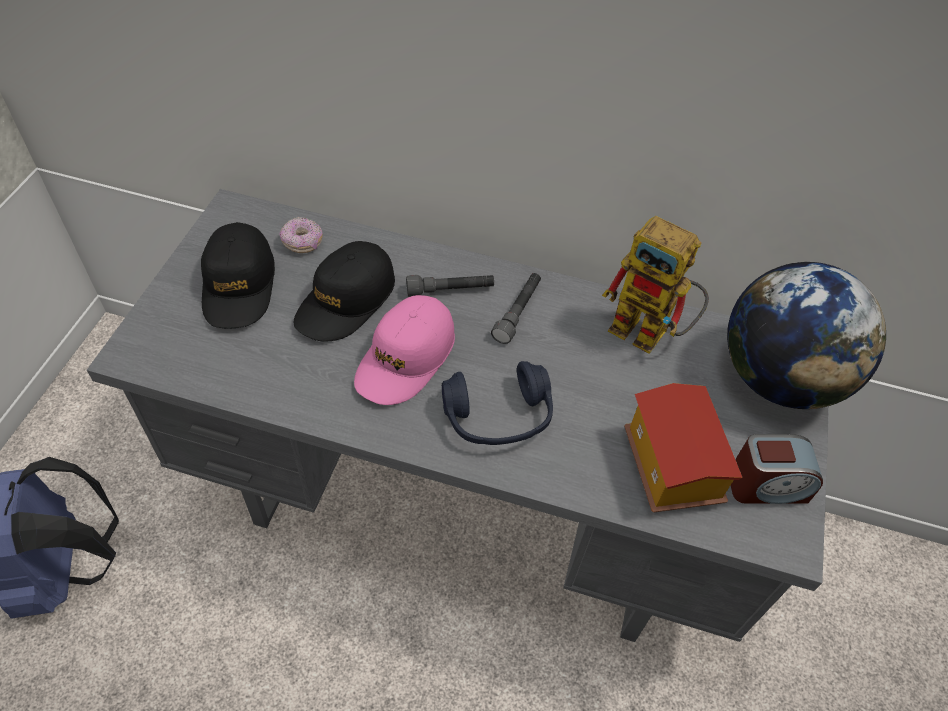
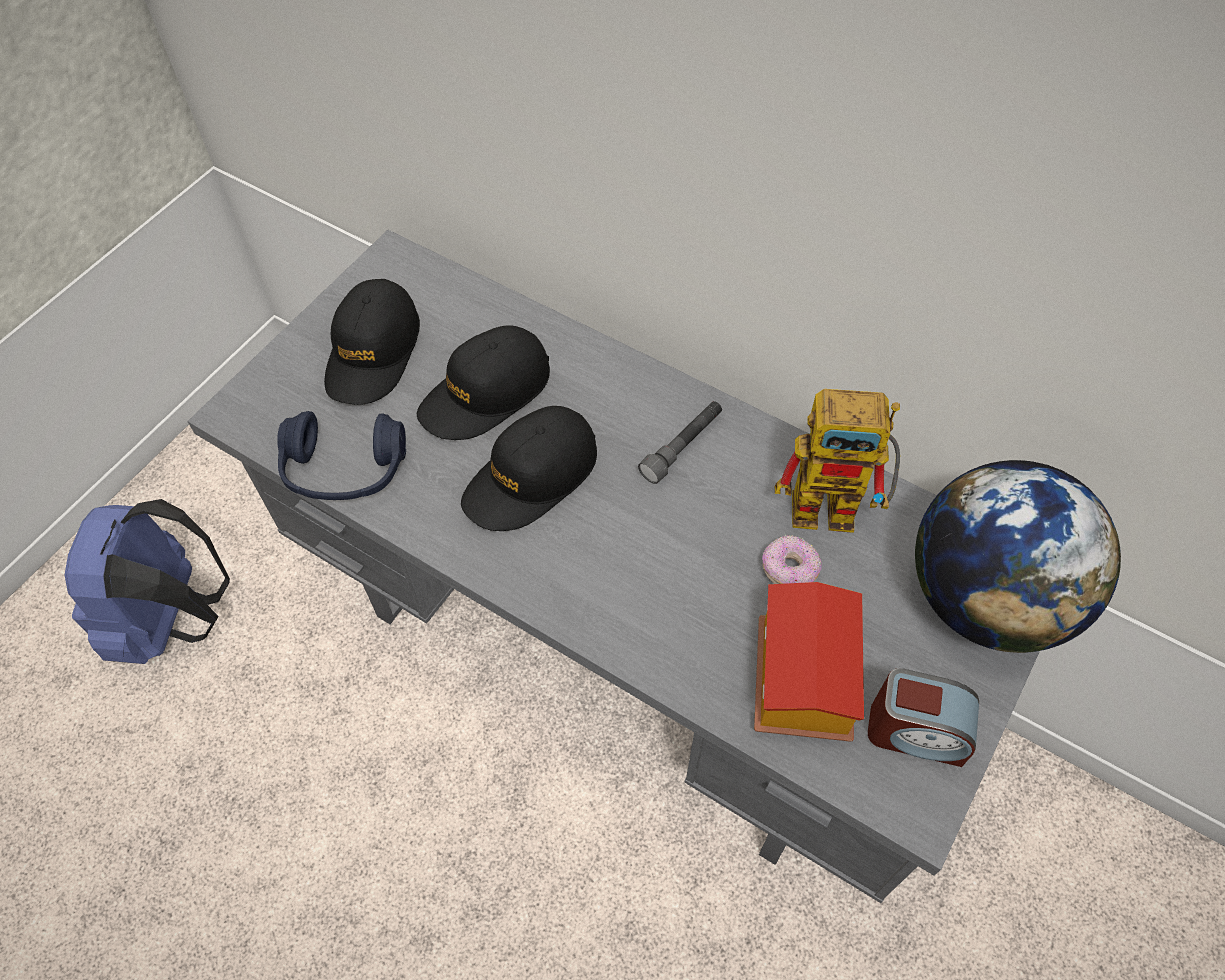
camera: 20 degrees right, 5 degrees up
donut [279,217,323,253] -> donut moved to [762,535,822,584]
pink cap [354,295,455,405] -> black cap [461,406,597,531]
grey flashlight [406,275,494,297] -> none
blue headphones [442,361,553,445] -> blue headphones moved to [277,411,406,500]
toy robot [602,216,709,354] -> toy robot turned 45 degrees counterclockwise [775,389,900,533]

